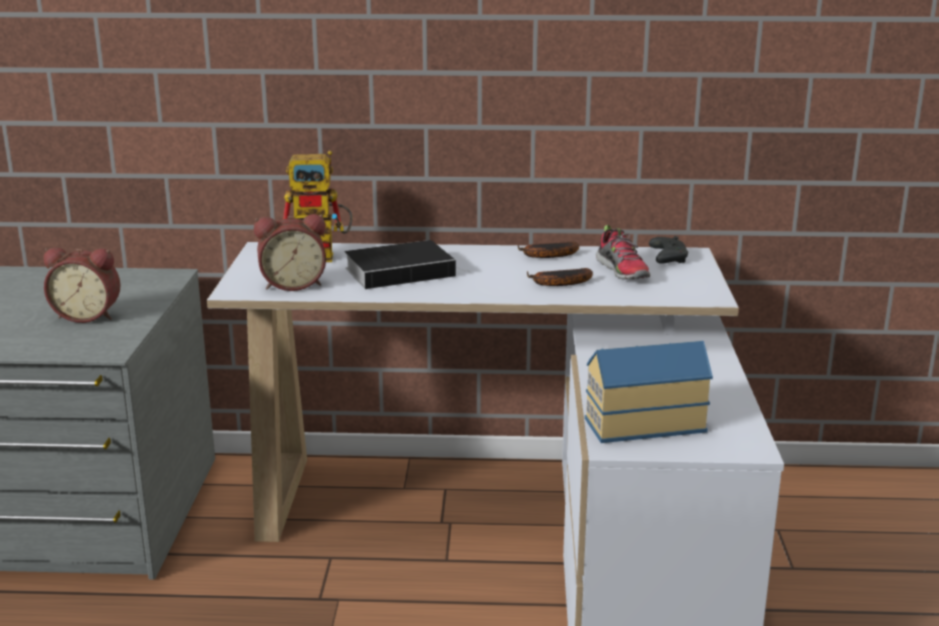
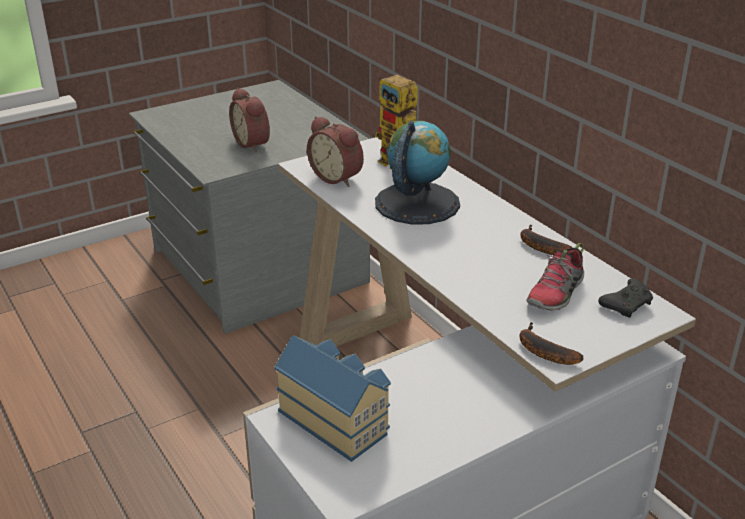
camera: 55 degrees right, 10 degrees up
book [345,240,467,289] -> globe [375,121,460,225]
banana [527,268,593,286] -> banana moved to [520,322,584,365]

